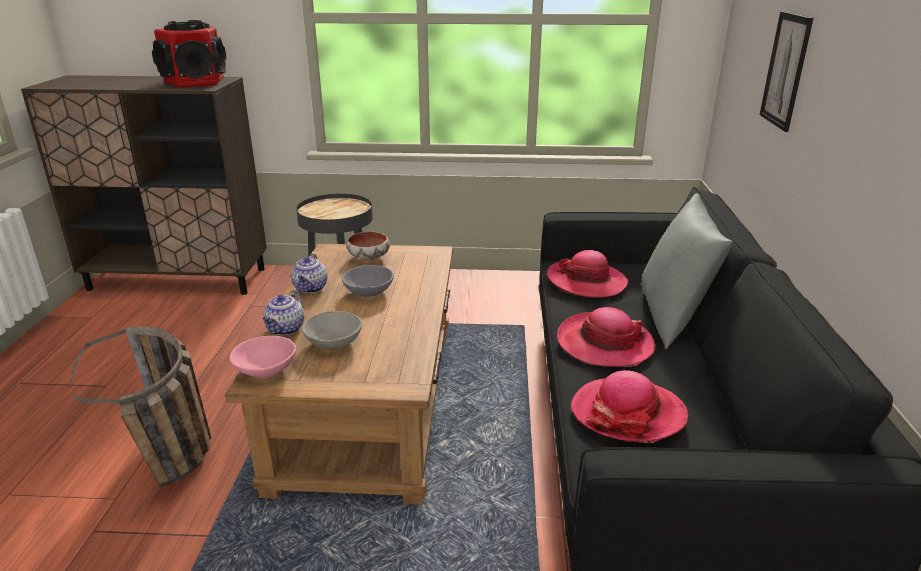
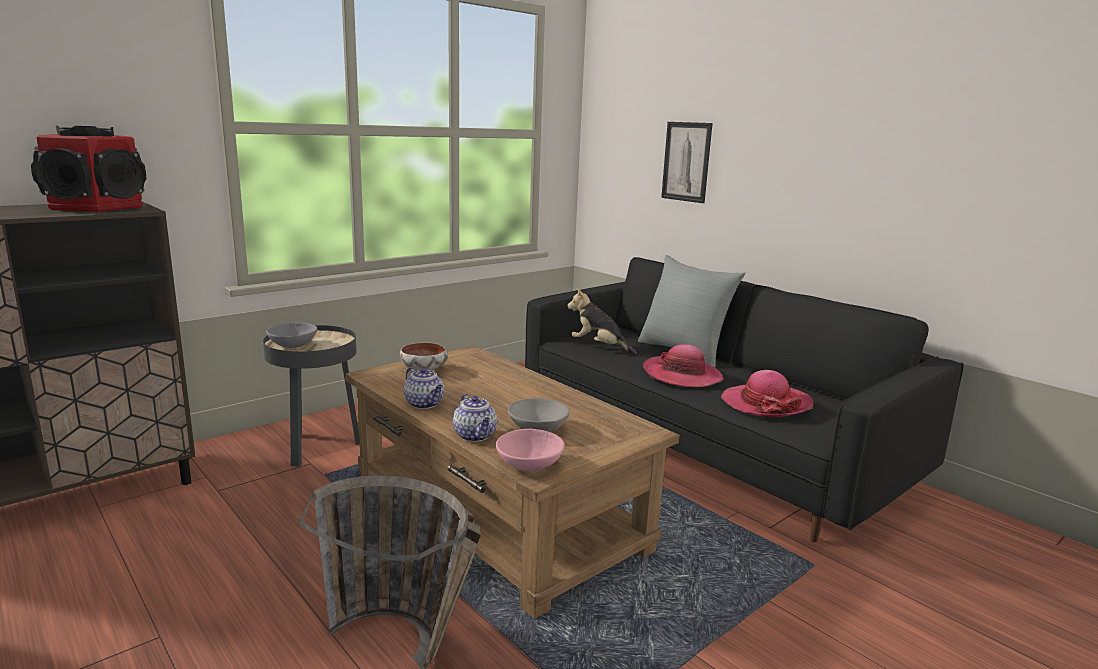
camera: 45 degrees left, 10 degrees down
grey bowl [342,265,394,297] -> grey bowl moved to [266,322,317,348]
hat [547,250,629,298] -> plush toy [567,288,637,354]

